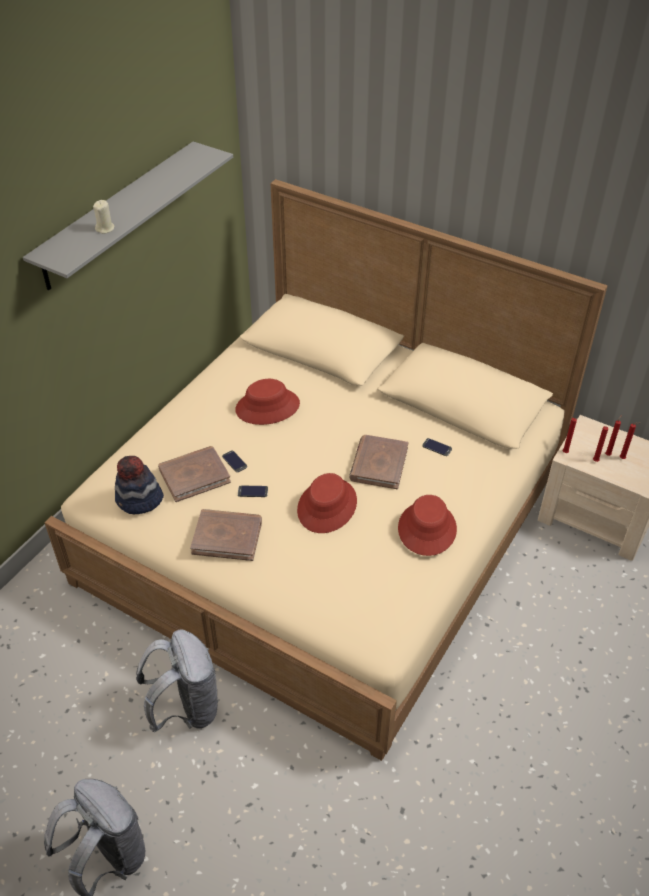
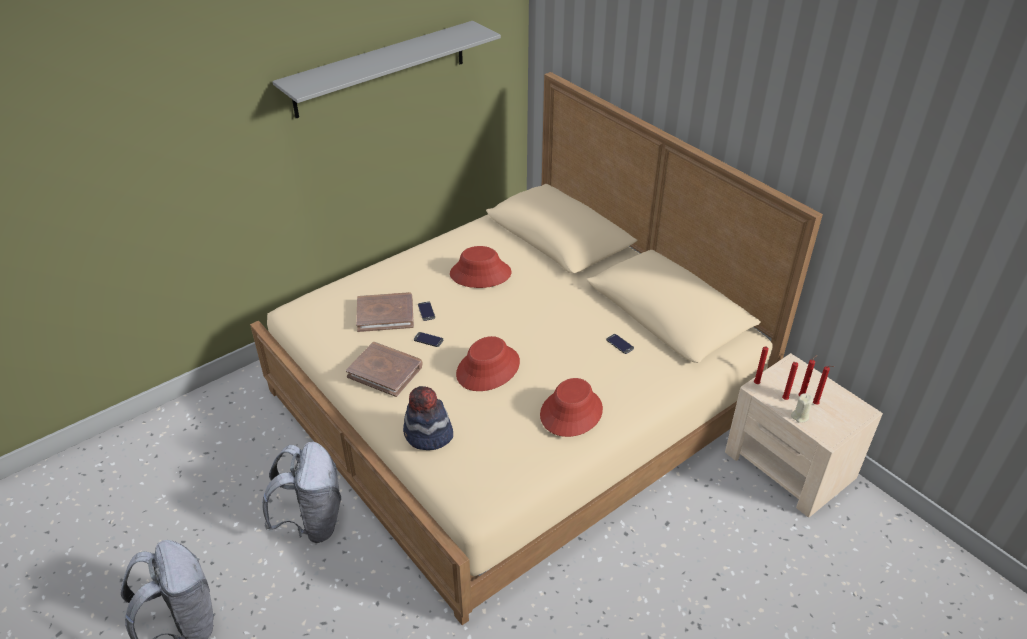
camera: 20 degrees right, 5 degrees down
beige candle [93,200,114,234] -> beige candle moved to [791,393,813,423]
hat [115,456,164,514] -> hat moved to [403,386,453,450]
brown book [349,435,408,489] -> none

